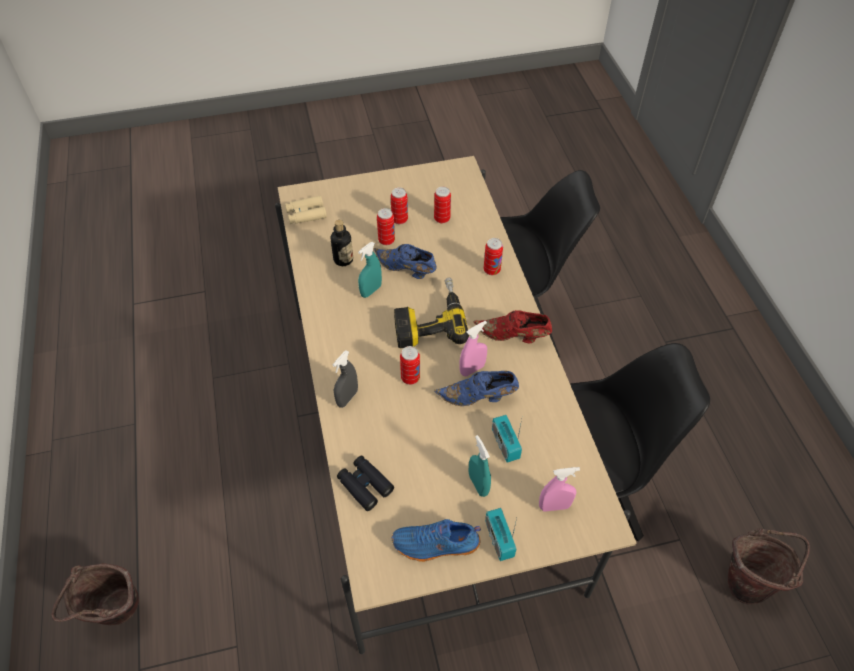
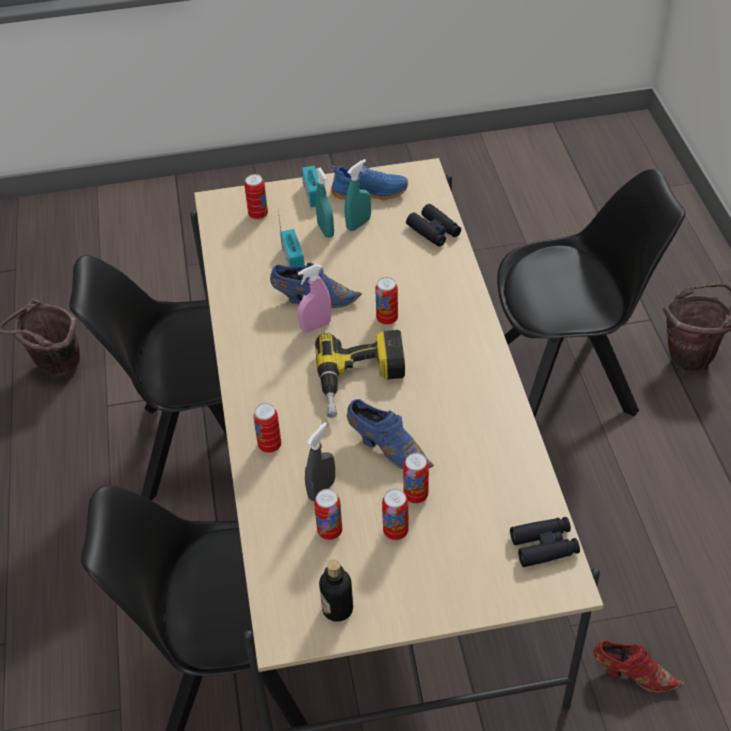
camera: 175 degrees left, 5 degrees down
beige binoculars [285,195,327,224] -> black binoculars [510,517,580,567]
bottle [331,220,353,266] -> bottle moved to [319,559,353,622]
grey spray bottle [332,350,358,408] -> grey spray bottle moved to [305,422,335,501]
turquoise spray bottle [358,242,382,298] -> turquoise spray bottle moved to [344,159,371,231]
red shoe [473,310,552,344] -> red shoe moved to [594,639,684,693]
pink spray bottle [539,467,580,512] -> can [244,174,268,220]
none -> black chair [497,169,685,417]

